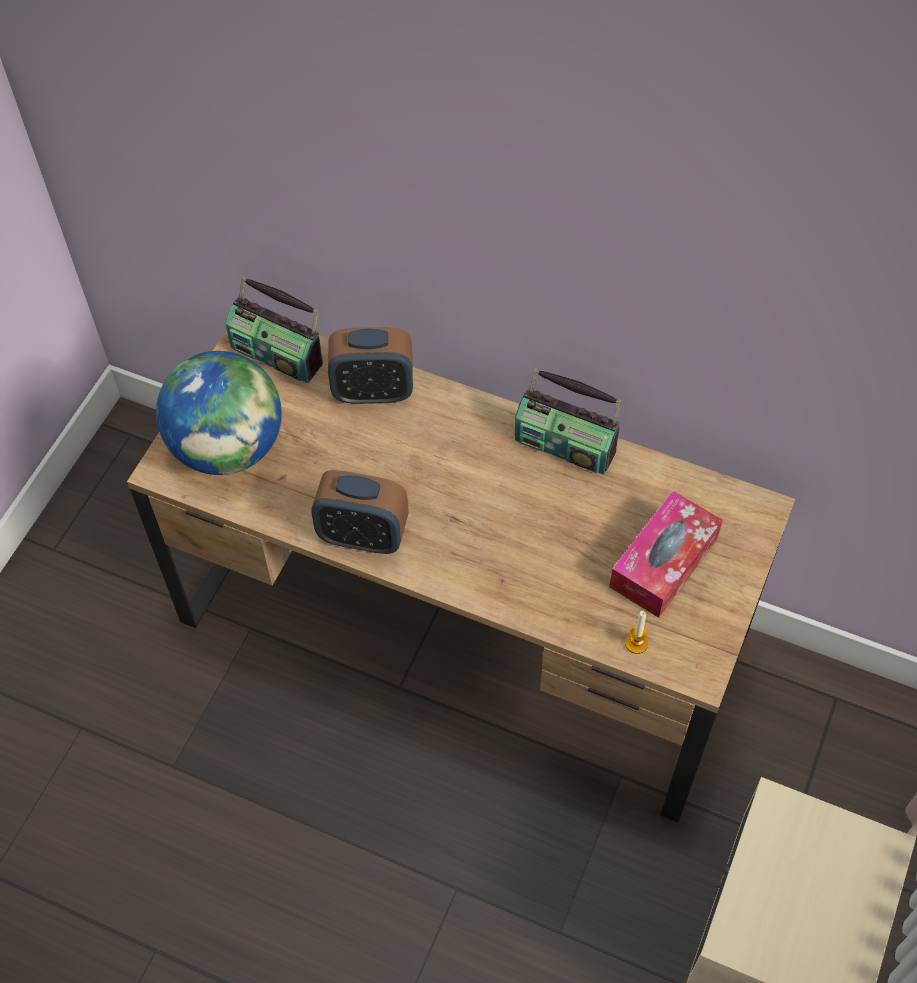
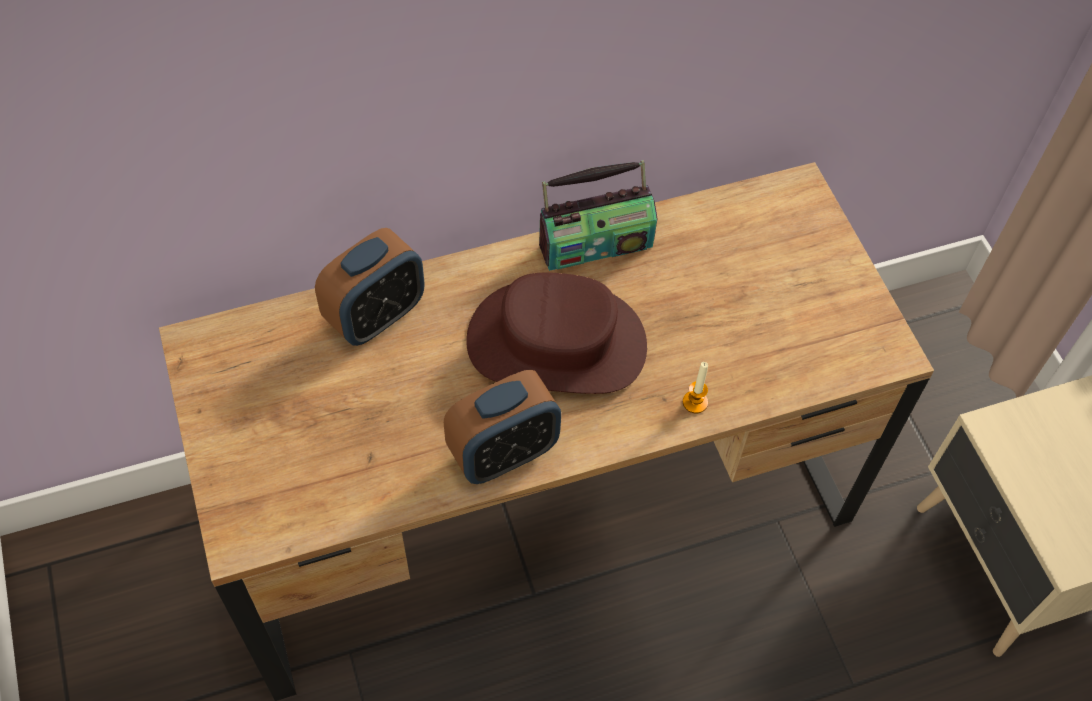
camera: 45 degrees left, 0 degrees up
globe [156,351,282,475] -> none
radio [225,276,323,383] -> none
tissue box [609,491,723,618] -> none
candle [625,611,648,654] -> candle moved to [683,362,708,414]
none -> brown hat [466,272,647,394]

